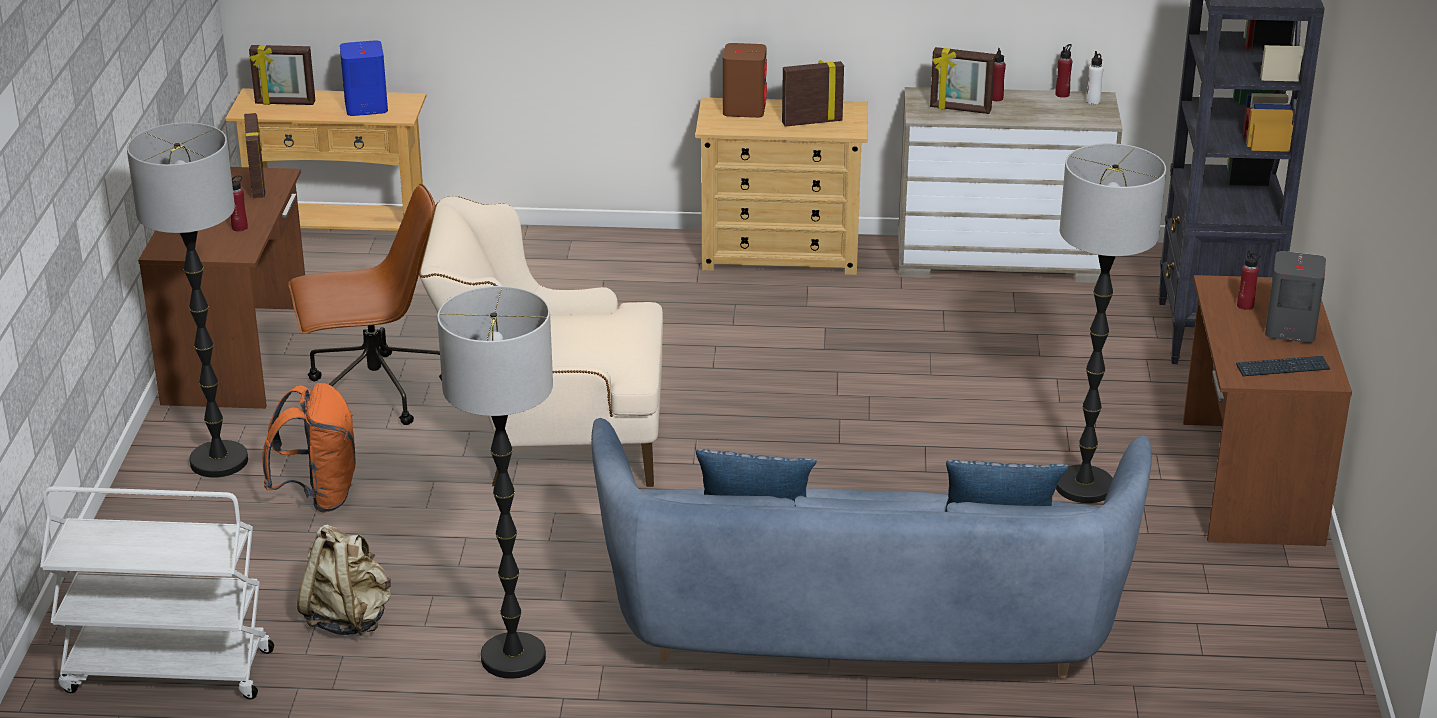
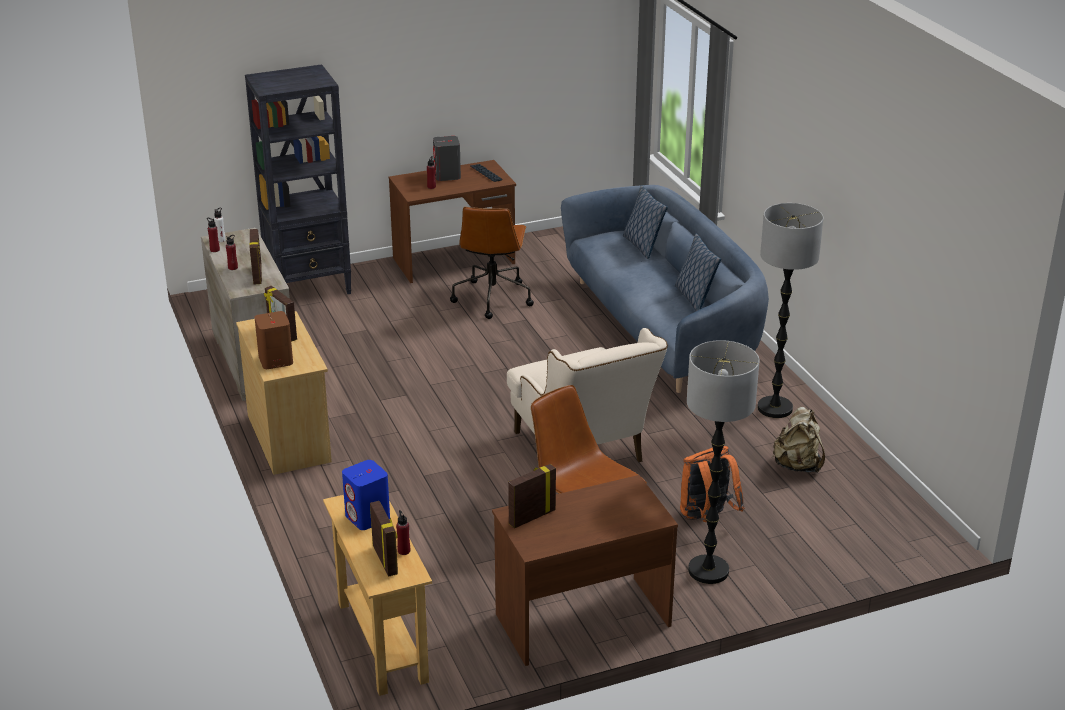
camera: 115 degrees left, 0 degrees up
white cart [40,486,274,699] -> none
red bottle [231,175,248,231] -> red bottle moved to [396,510,410,555]
floor lamp [1056,143,1166,503] -> brown office chair [450,207,534,319]

